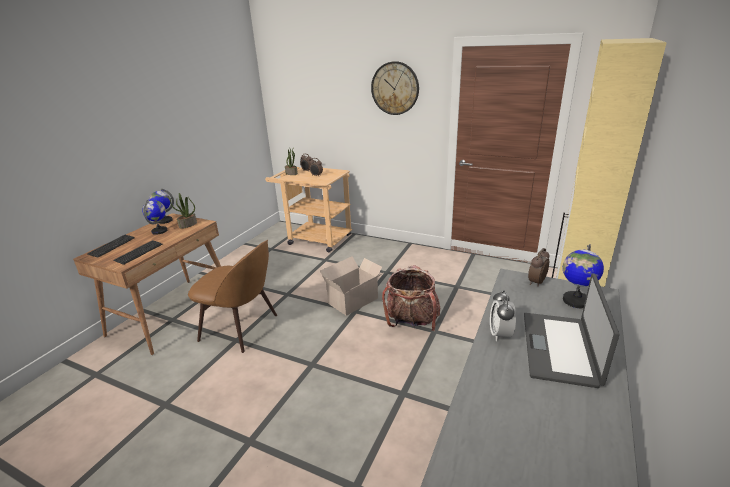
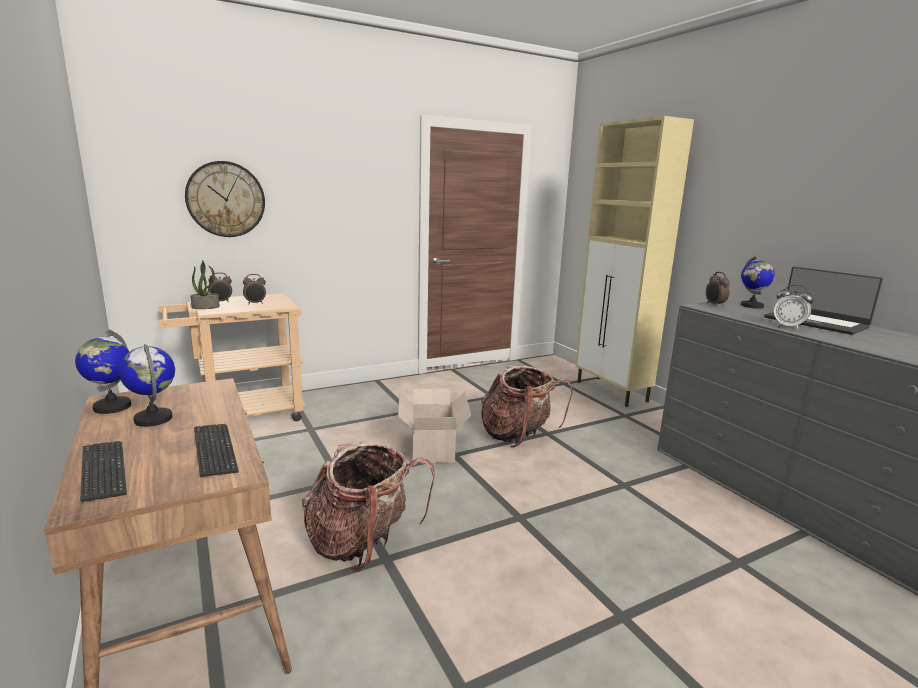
camera: 55 degrees left, 10 degrees down
potted plant [170,193,197,229] -> none
brown chair [188,240,277,353] -> backpack [302,441,435,572]
wall clock [371,61,419,115] -> wall clock moved to [185,161,265,237]

